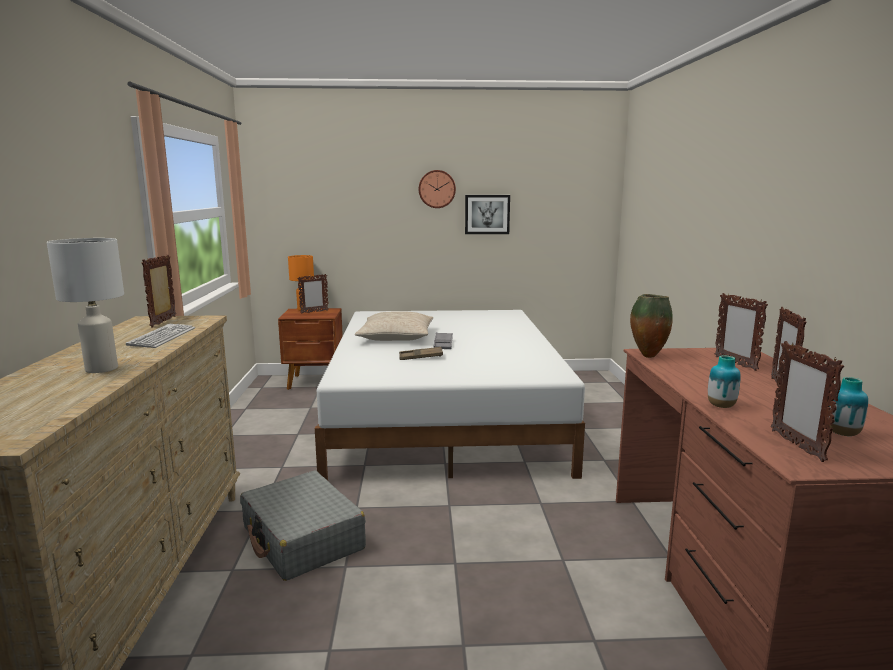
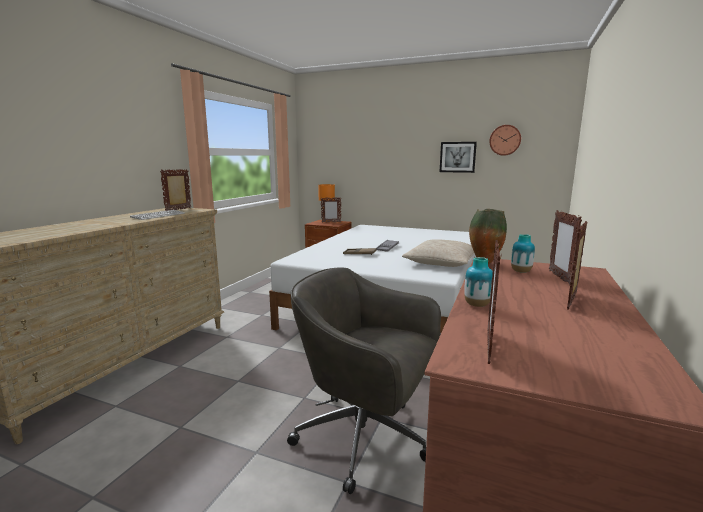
camera: 25 degrees right, 0 degrees up
white table lamp [47,238,124,373] -> none
grey suitcase [240,470,366,581] -> none
beige pillow [355,311,433,341] -> beige pillow moved to [402,239,475,267]
wall clock [419,170,456,208] -> wall clock moved to [489,125,521,156]
vase [829,377,868,436] -> vase moved to [511,234,535,273]
none -> grey office chair [287,267,441,494]

